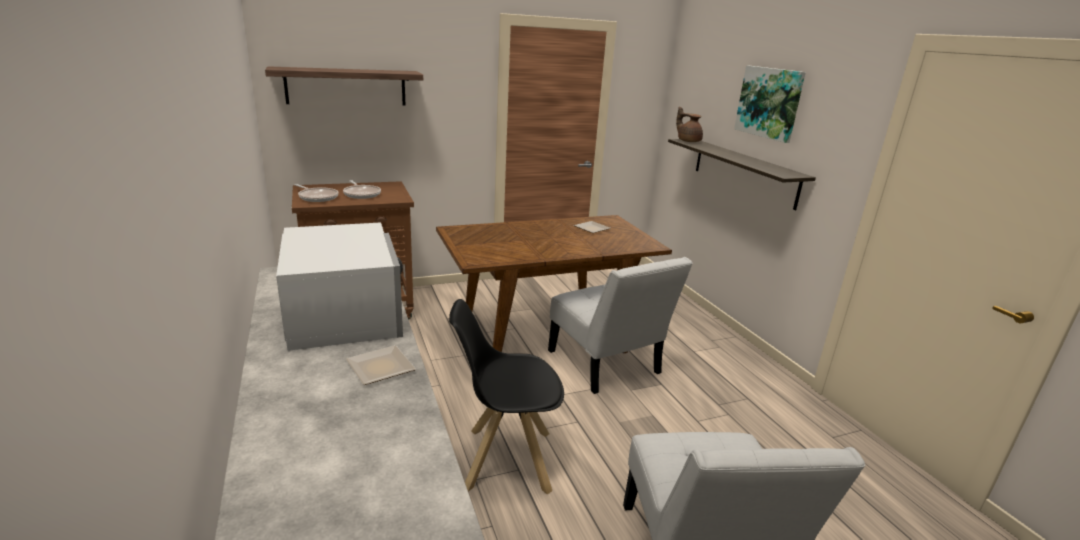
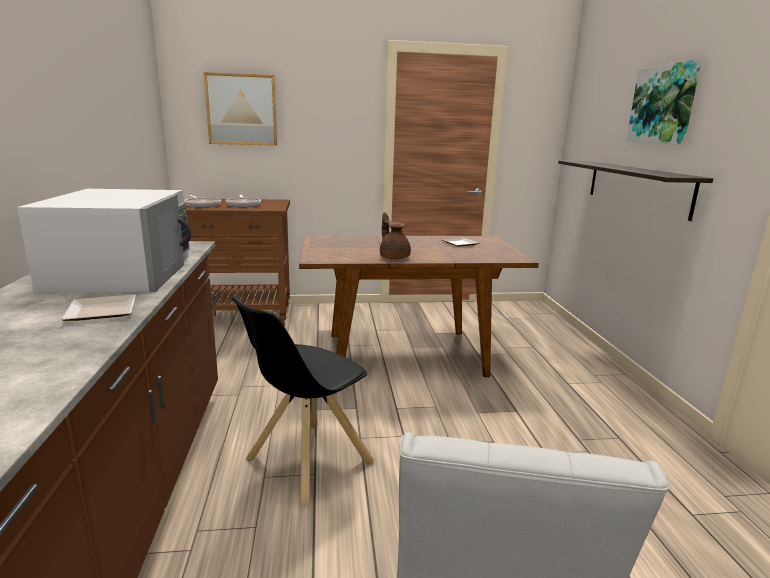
camera: 15 degrees right, 5 degrees down
shelf [265,66,423,105] -> picture [204,72,277,146]
black chair [449,299,564,494] -> black chair turned 60 degrees counterclockwise [232,296,374,505]
white chair [548,257,693,394] -> none
brown teapot [676,106,703,142] -> brown teapot moved to [380,212,411,260]

